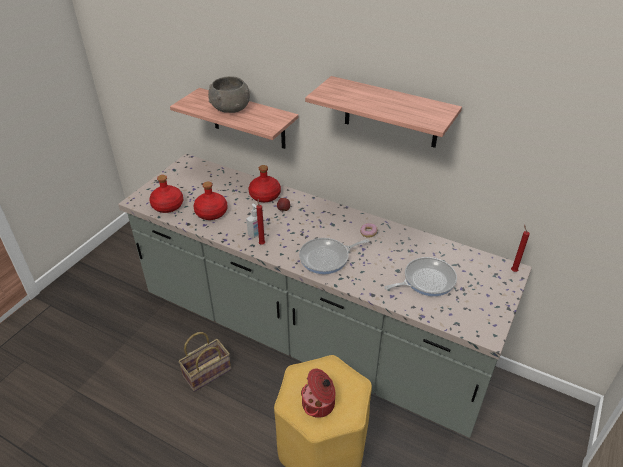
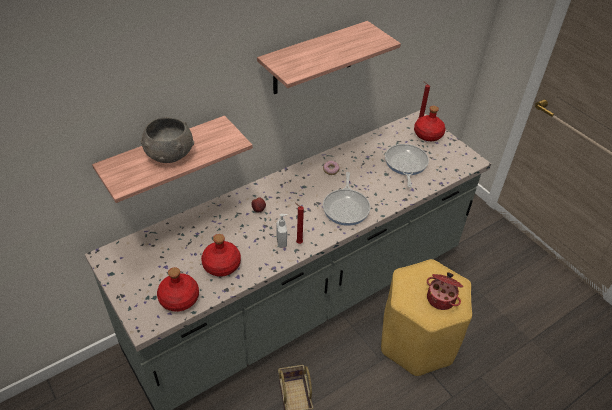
camera: 65 degrees left, 5 degrees up
red bottle [249,165,281,202] -> red bottle moved to [414,106,445,141]

